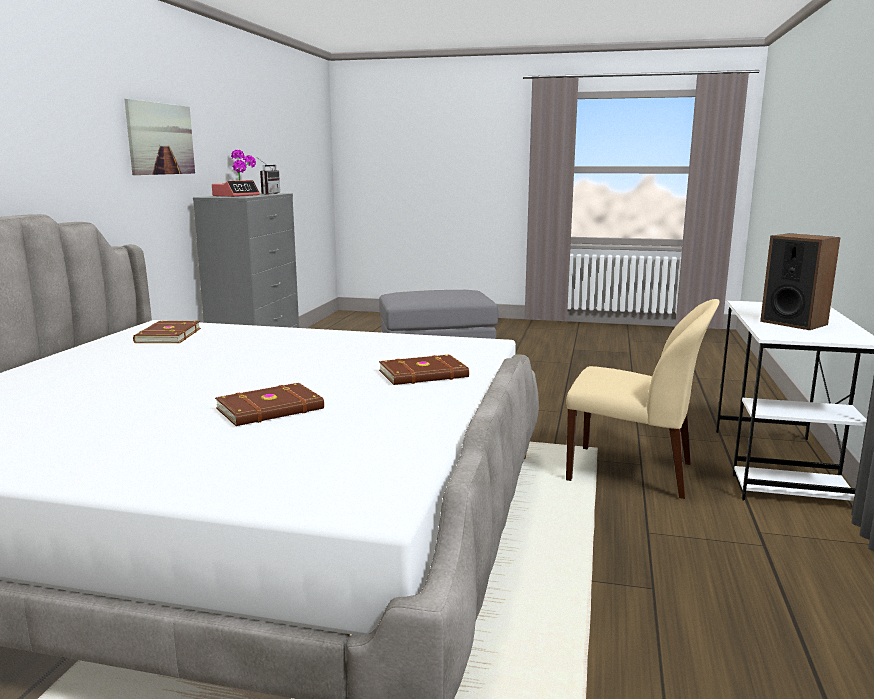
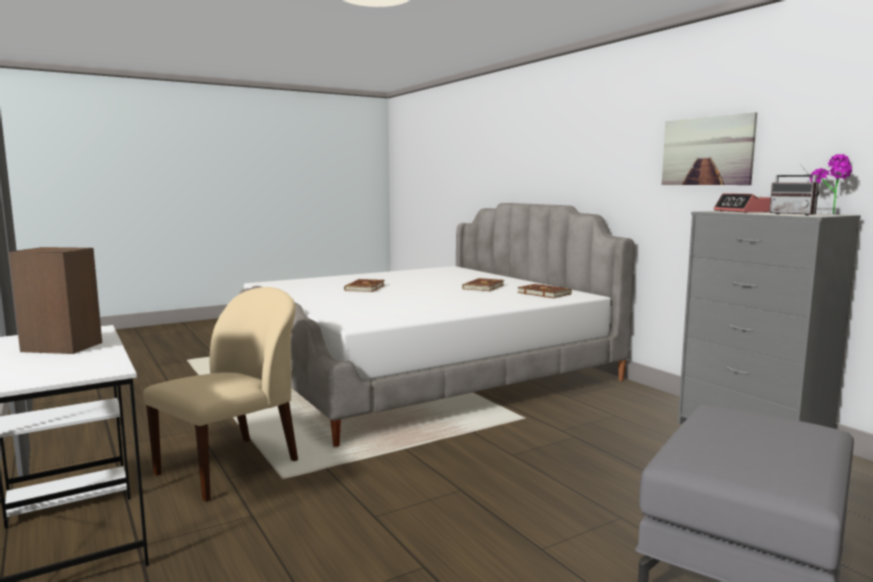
camera: 135 degrees right, 5 degrees down
brown book [379,355,469,385] -> brown book moved to [462,278,504,291]
beige chair [566,299,719,499] -> beige chair turned 150 degrees clockwise [143,287,298,502]

